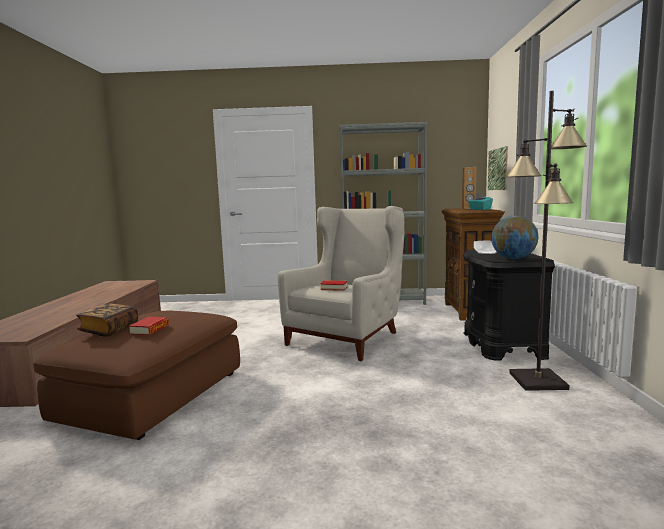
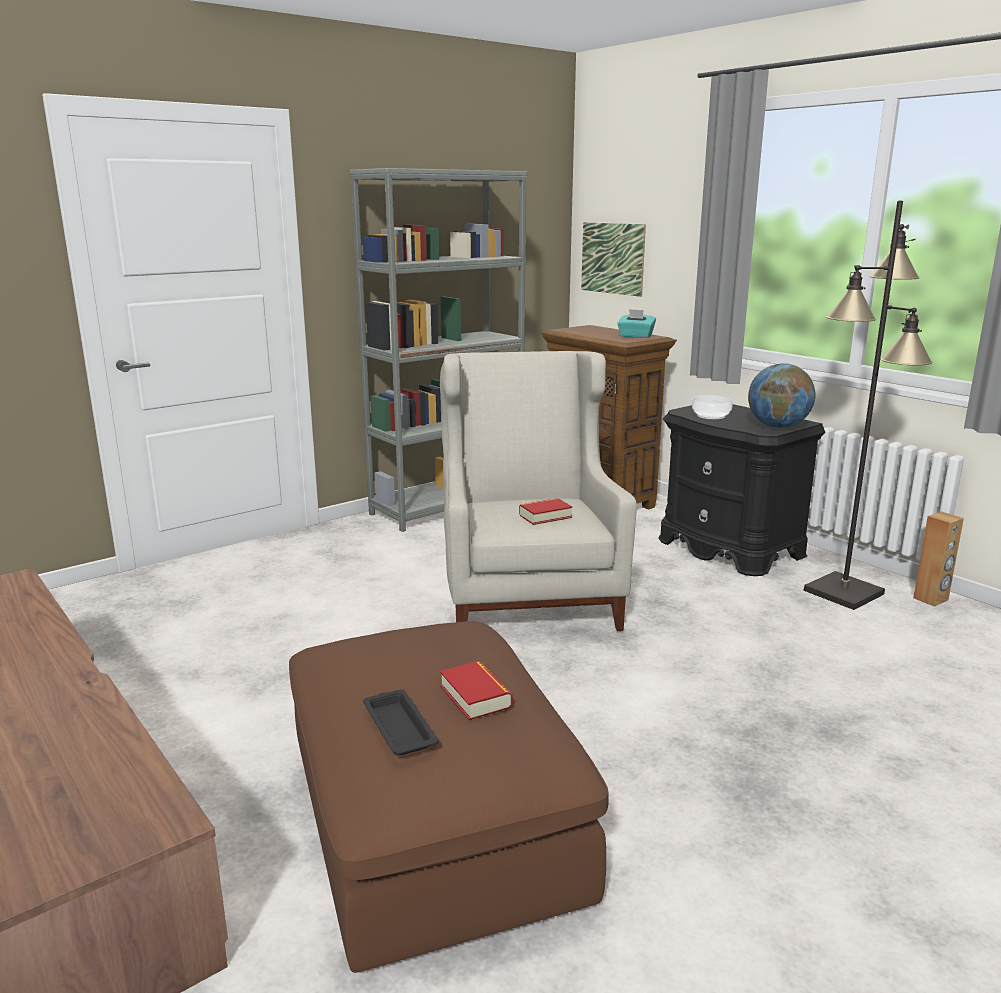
camera: 40 degrees left, 10 degrees up
book [76,303,138,337] -> black tray [363,689,439,755]
brown speaker [462,167,476,209] -> brown speaker moved to [913,512,964,607]

